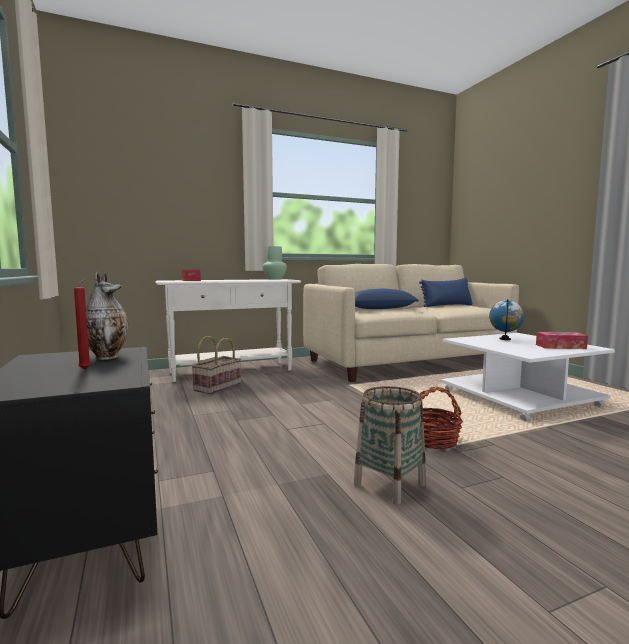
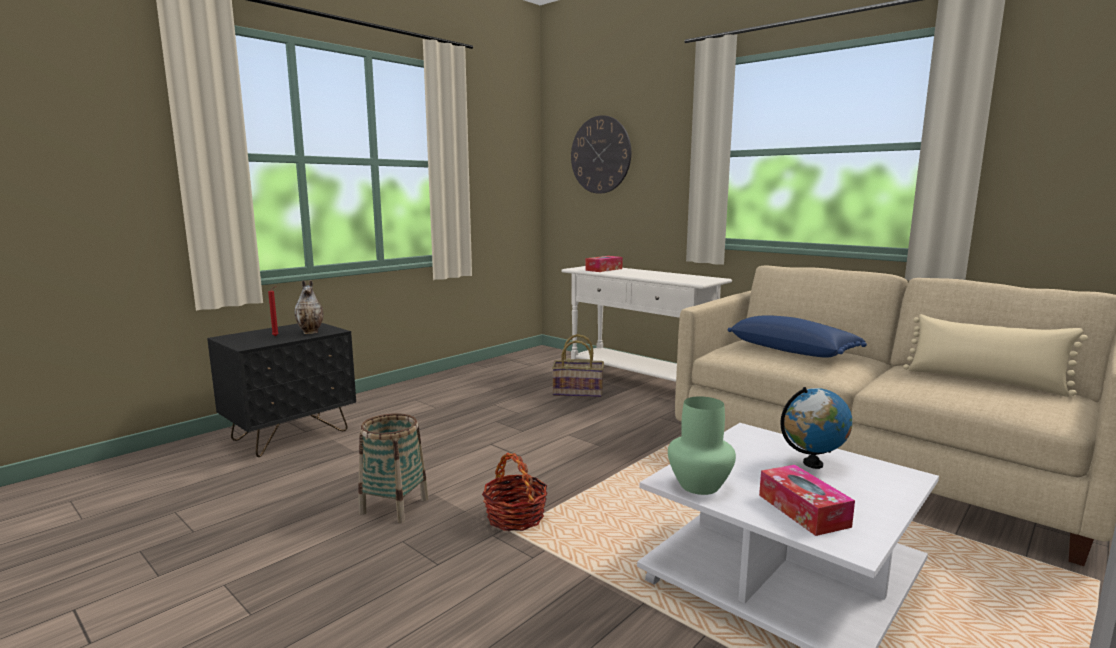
camera: 65 degrees right, 5 degrees up
green vase [262,246,287,280] -> green vase moved to [668,396,736,495]
blue pillow [419,278,473,307] -> beige pillow [903,314,1088,397]
none -> wall clock [571,115,631,194]

